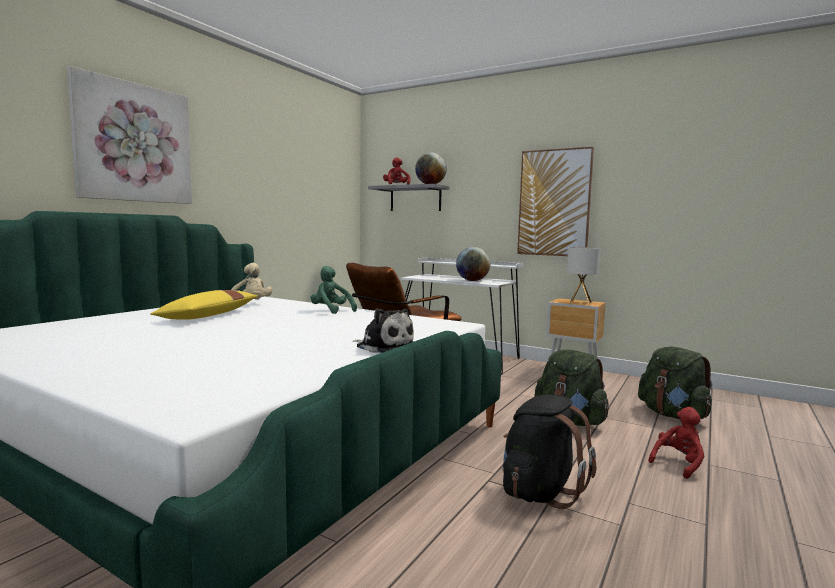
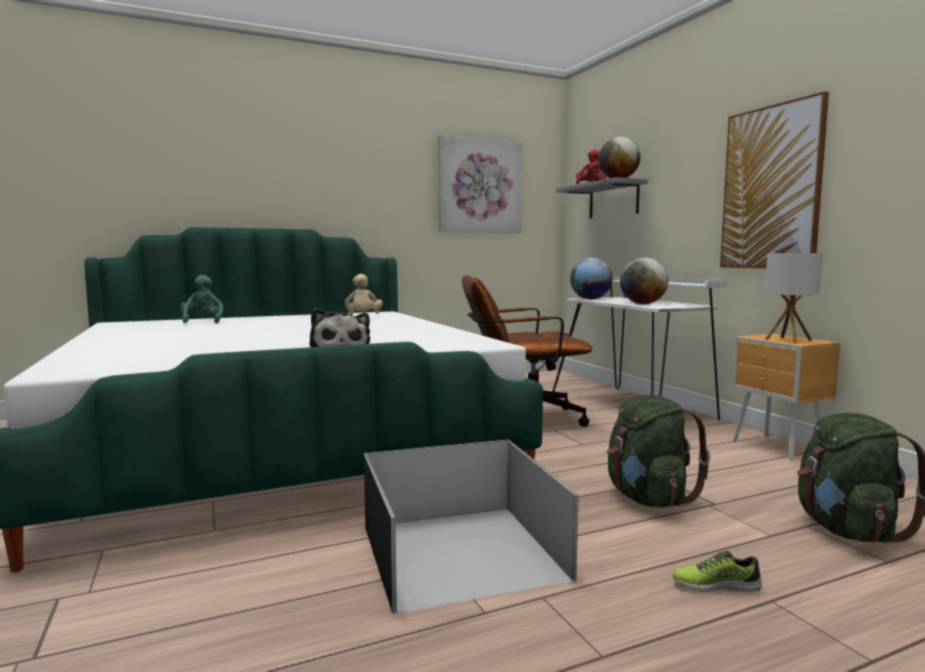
camera: 35 degrees right, 0 degrees up
picture [67,66,192,204] -> picture moved to [438,135,522,233]
yellow pillow [151,290,258,320] -> none
green plush toy [311,266,357,314] -> green plush toy moved to [180,275,223,324]
black backpack [502,394,596,509] -> black storage box [364,439,579,613]
red plush toy [648,407,705,479] -> shoe [673,551,762,592]
none -> globe [570,258,613,299]

